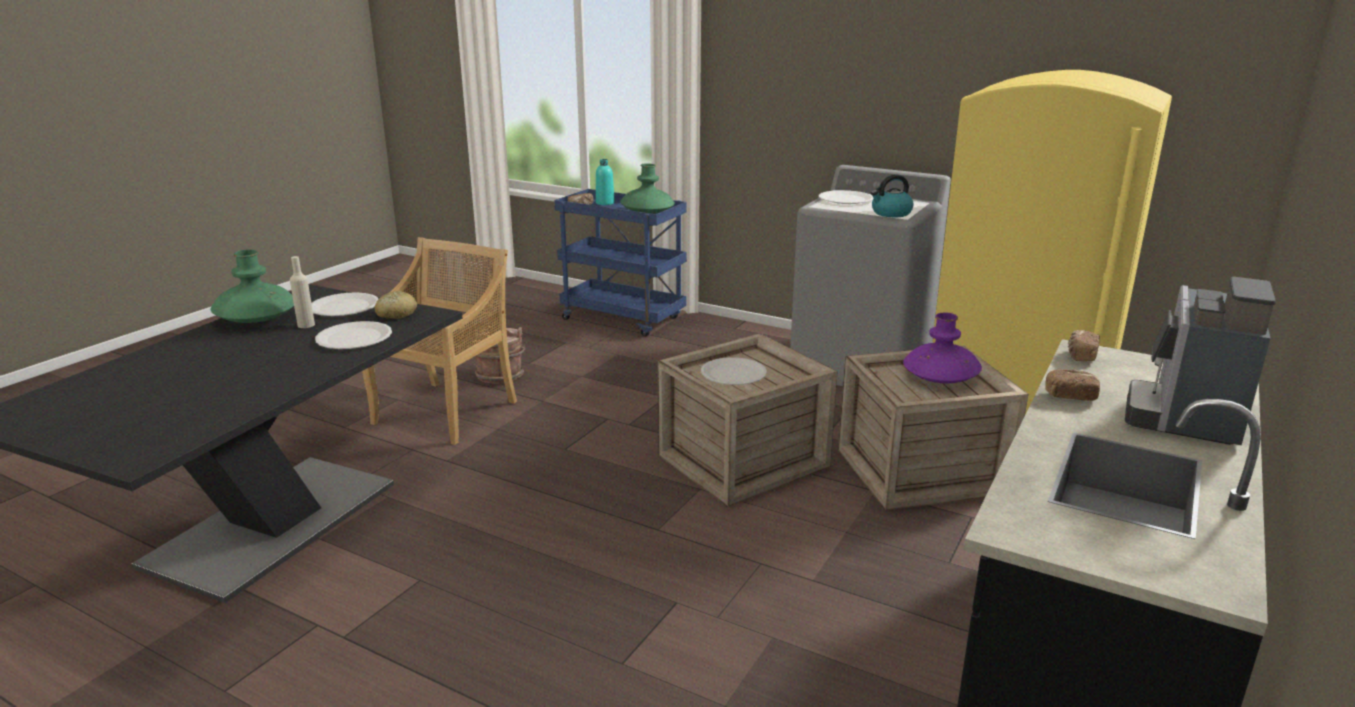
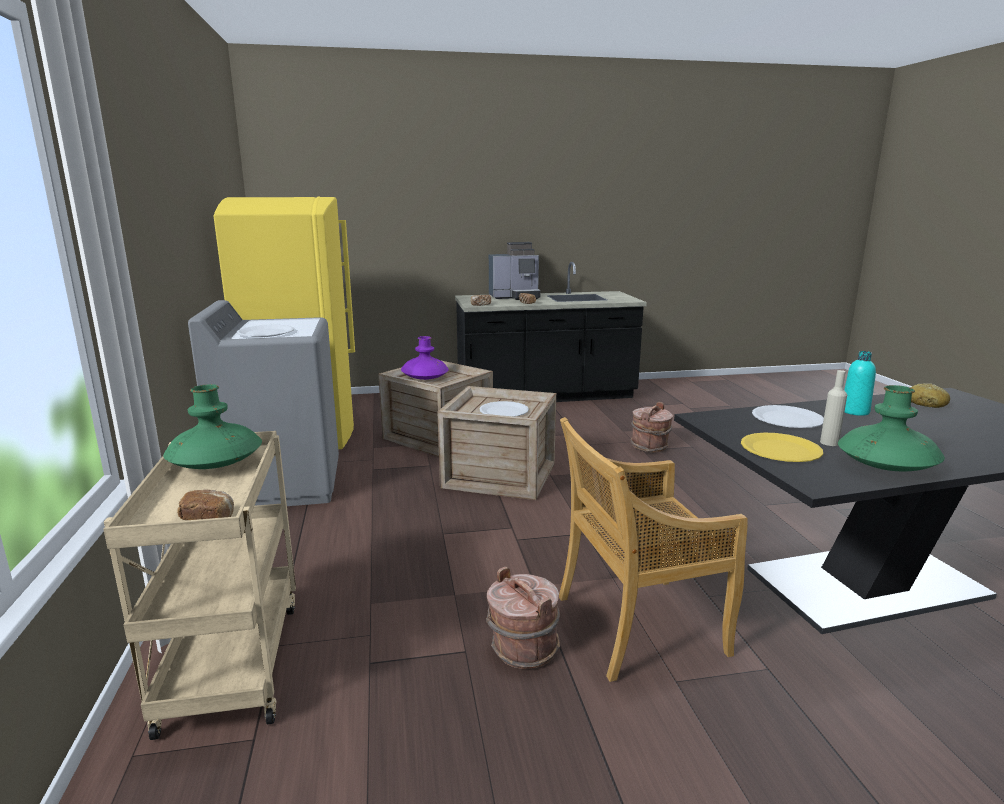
camera: 130 degrees left, 5 degrees down
white plate [312,292,378,316] -> yellow plate [741,433,823,462]
bread [375,291,417,319] -> bread moved to [910,383,950,408]
blue cart [555,189,687,337] -> beige cart [103,431,296,740]
turquoise bottle [596,159,615,205] -> turquoise bottle moved to [844,351,876,416]
kettle [871,175,913,217] -> none
none -> brown bucket [631,402,673,452]

